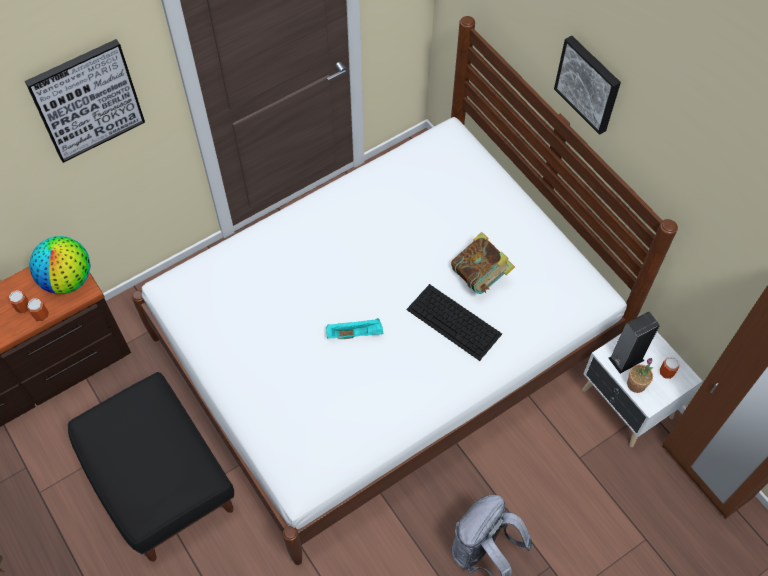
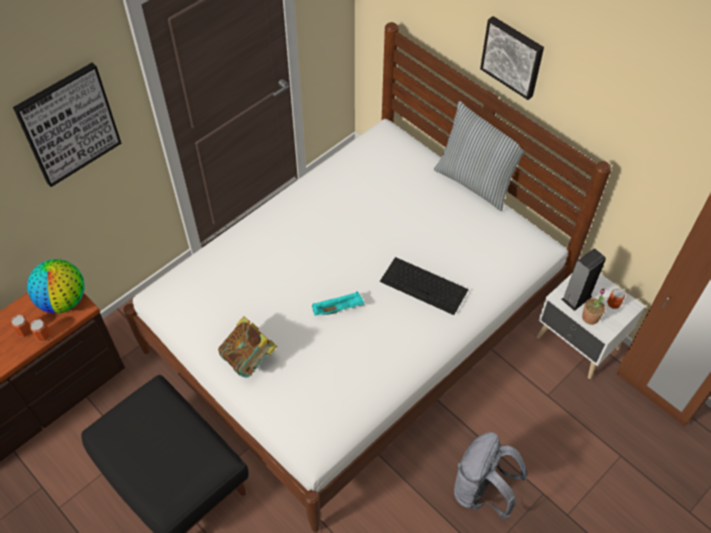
camera: 10 degrees left, 5 degrees down
book [451,232,515,294] -> book moved to [218,316,277,378]
none -> pillow [434,101,525,211]

